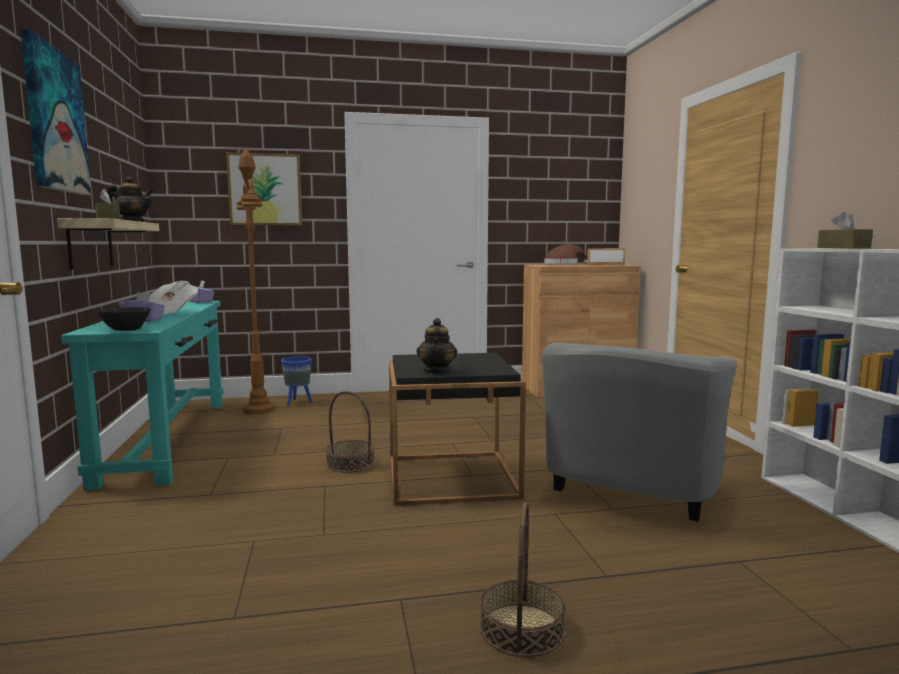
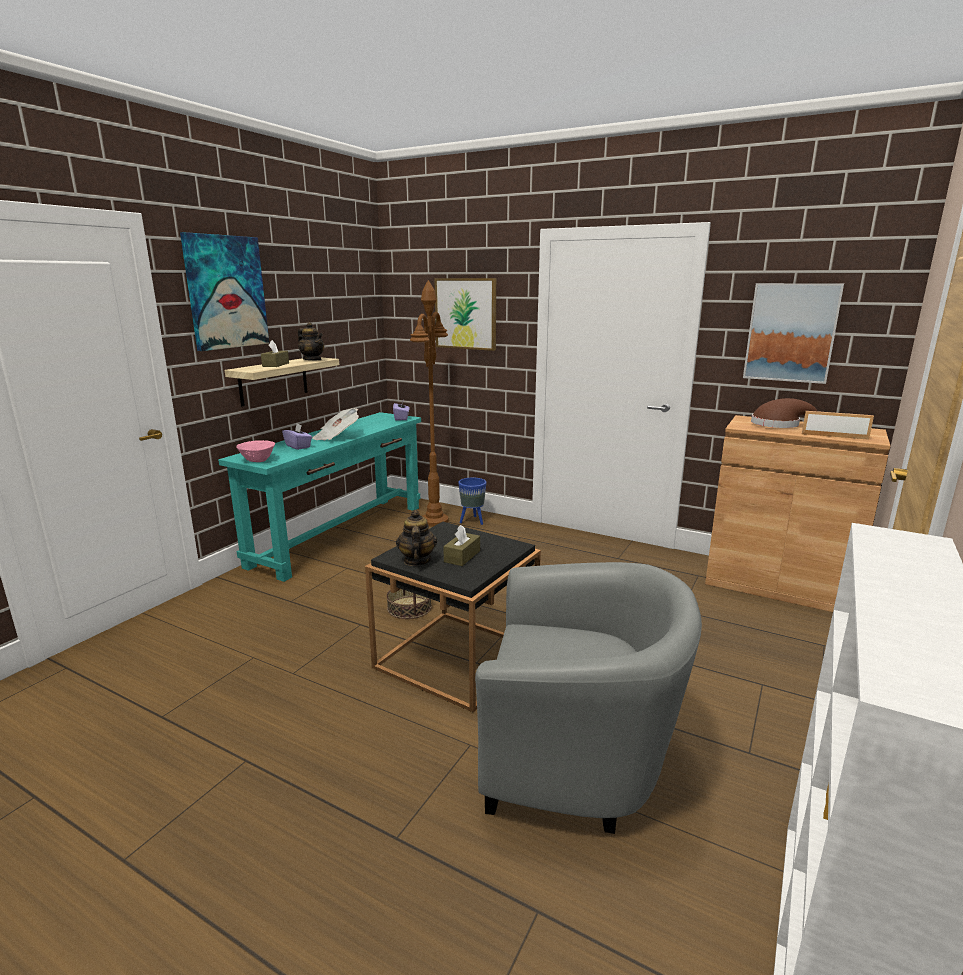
camera: 40 degrees right, 10 degrees up
black bowl [97,307,151,331] -> pink bowl [236,440,275,462]
teapot [416,318,457,374] -> teapot turned 135 degrees clockwise [396,510,437,566]
basket [480,502,565,657] -> none
grey armchair [542,343,737,522] -> grey armchair turned 150 degrees counterclockwise [475,562,702,834]
brown tissue box [817,211,873,249] -> brown tissue box moved to [443,525,480,566]
none -> picture [743,283,844,384]

